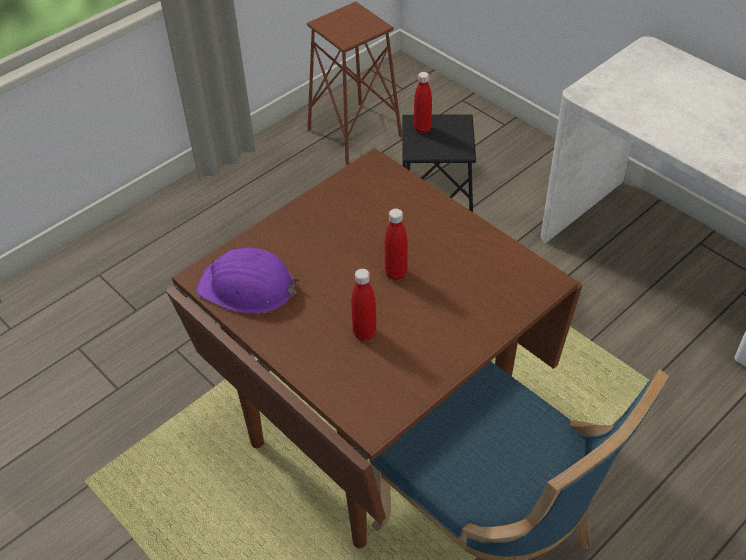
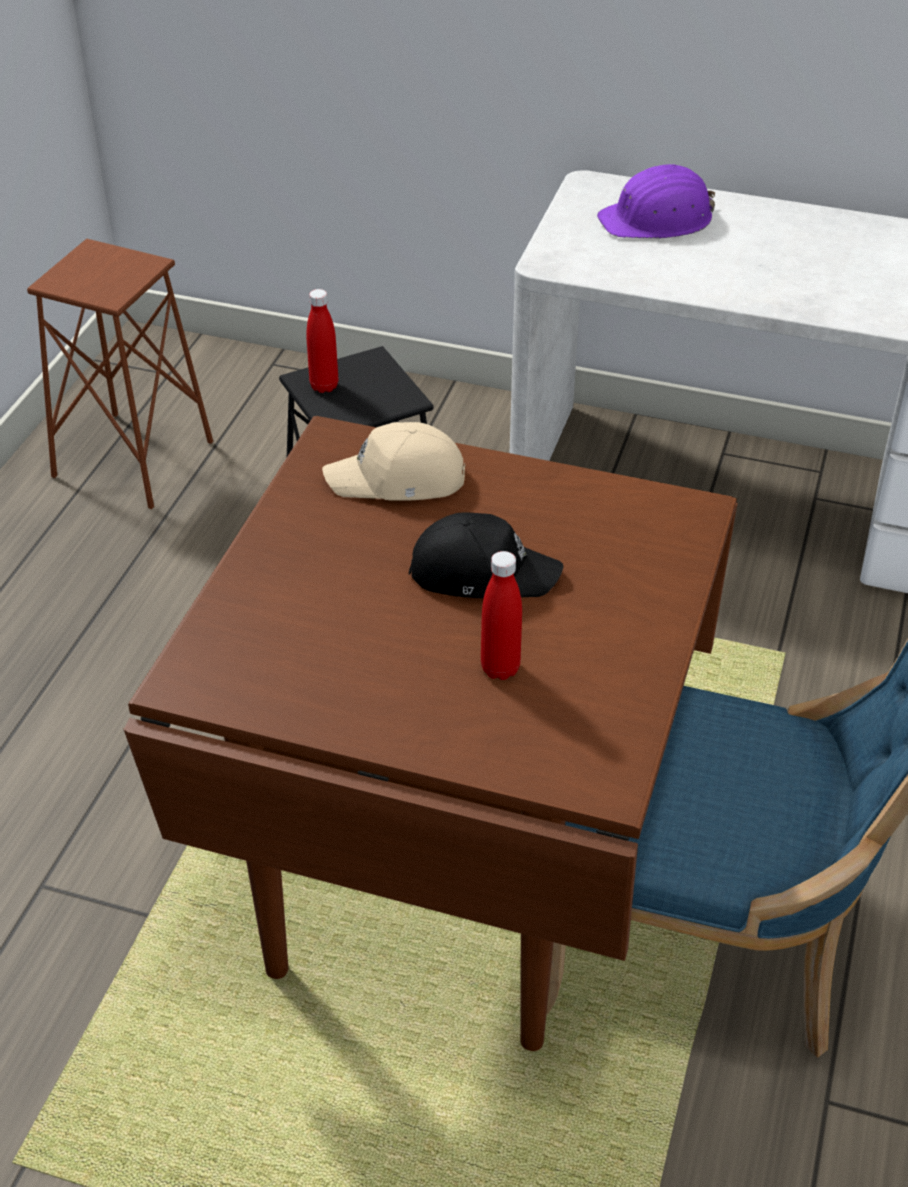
camera: 30 degrees left, 5 degrees down
purple hard hat [197,248,300,314] -> purple hard hat moved to [597,164,715,238]
red bottle [385,209,408,280] -> black cap [409,512,563,598]
none -> beige cap [322,422,465,501]

